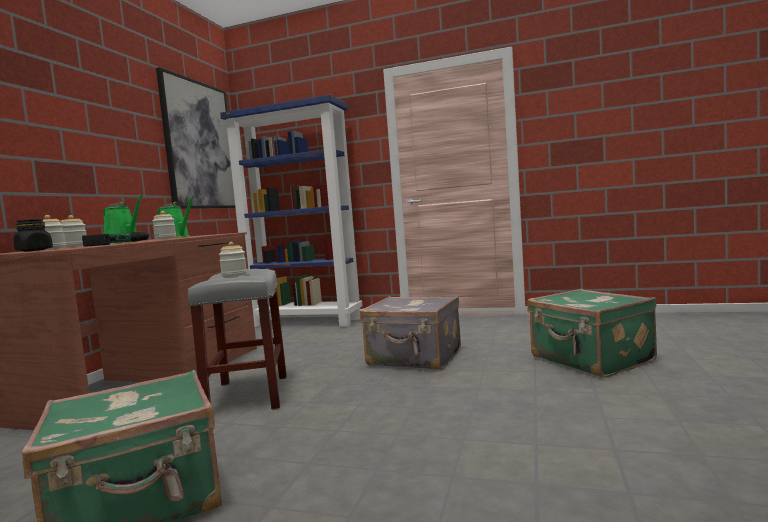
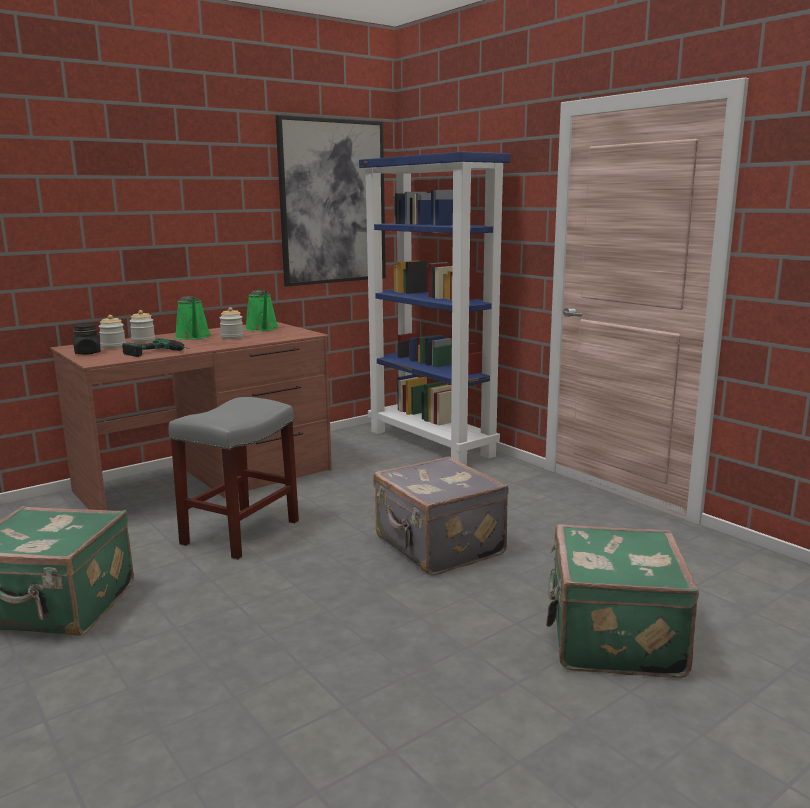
camera: 35 degrees right, 10 degrees up
jar [219,242,247,277] -> none

